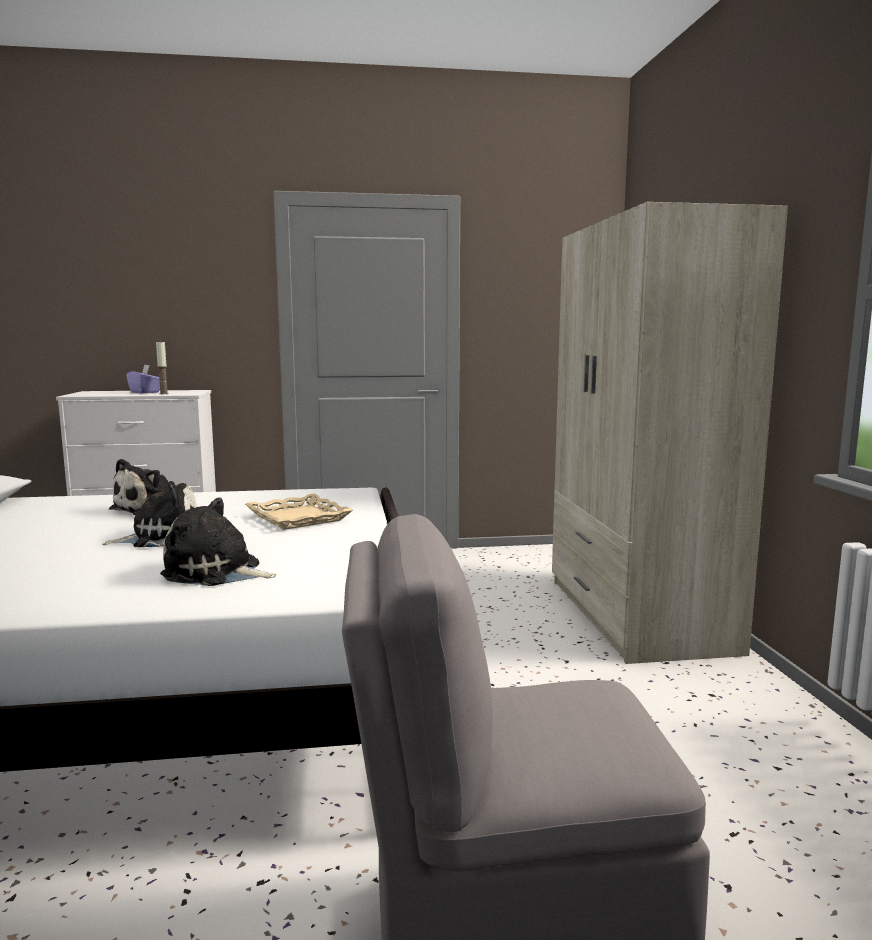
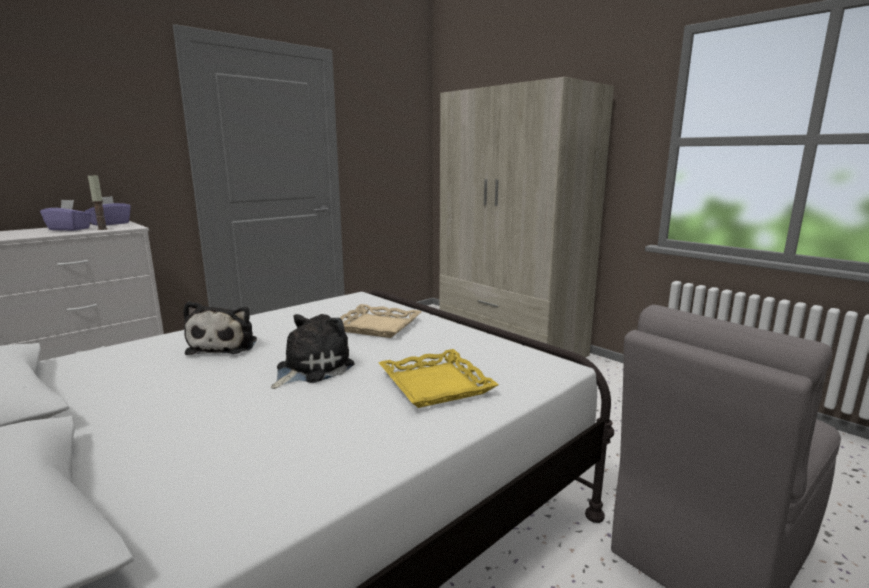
camera: 35 degrees left, 5 degrees up
plush toy [160,497,277,586] -> yellow tray [379,349,499,408]
none -> purple tissue box [85,196,131,226]

